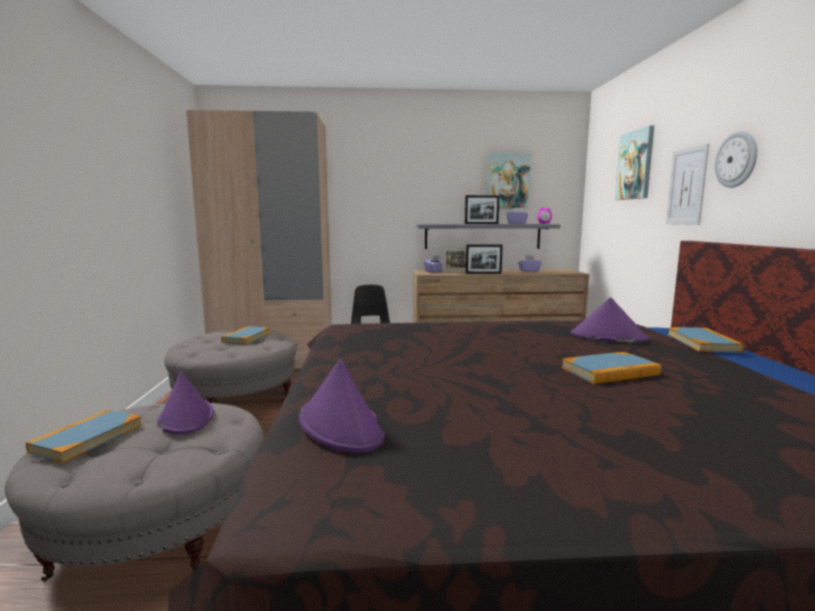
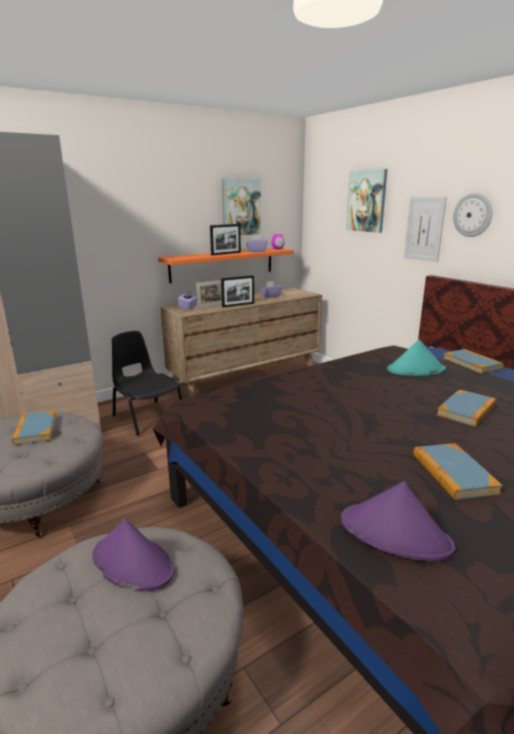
camera: 30 degrees left, 10 degrees up
book [26,409,142,463] -> book moved to [413,443,503,500]
grey shelf [416,224,560,249] -> orange shelf [158,248,294,283]
purple hat [571,297,650,343] -> turquoise hat [387,339,446,376]

